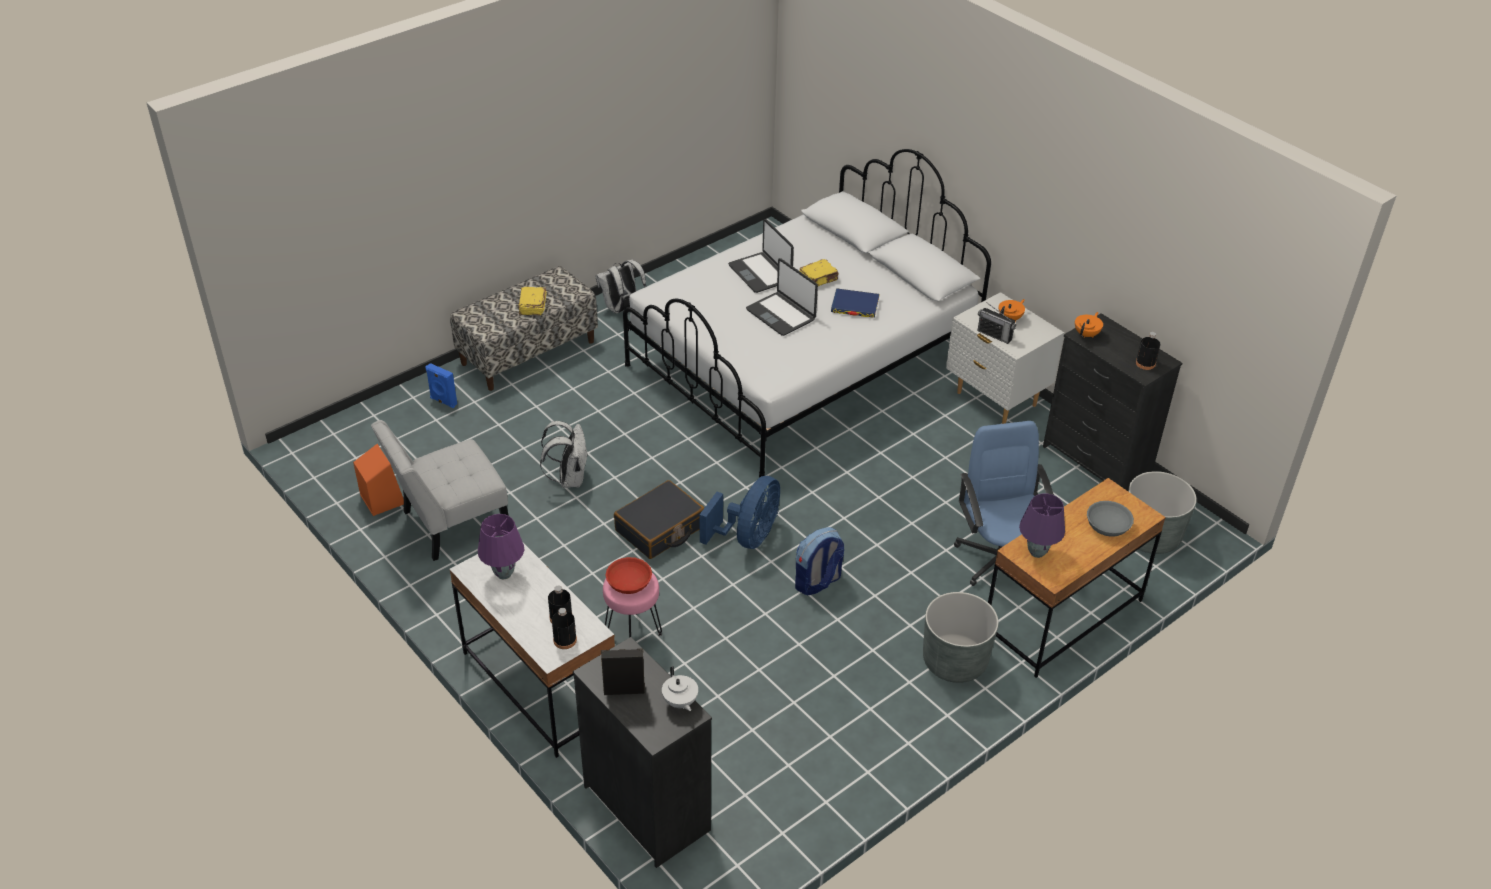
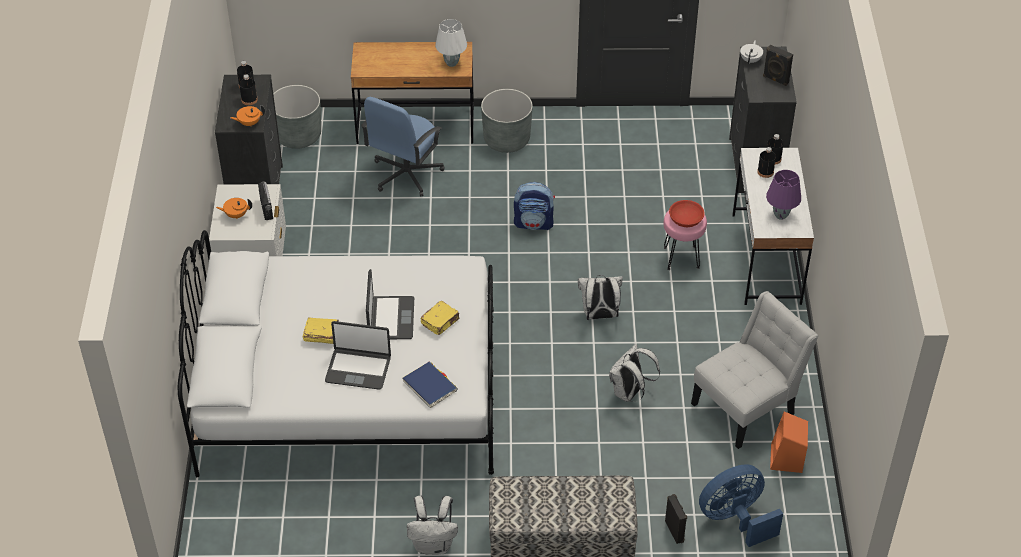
camera: 140 degrees left, 5 degrees up
white chair [371,420,509,561] -> white chair turned 45 degrees counterclockwise [691,291,818,449]
blue speaker [425,363,457,408] -> black speaker [665,494,687,544]
yellow book [518,287,547,315] -> yellow book moved to [421,301,460,335]
black suitcase [614,480,704,559] -> white backpack [578,275,623,320]
blue fan [700,476,780,549] -> blue fan moved to [699,464,783,547]
laptop [728,219,794,293] -> laptop turned 90 degrees clockwise [325,321,391,390]
blue book [831,288,880,318] -> blue book moved to [403,362,458,408]
purple table lamp [1019,493,1065,558] -> white table lamp [435,19,467,67]
grey bowl [1087,501,1134,537] -> none
none -> black bottle [239,74,258,105]

